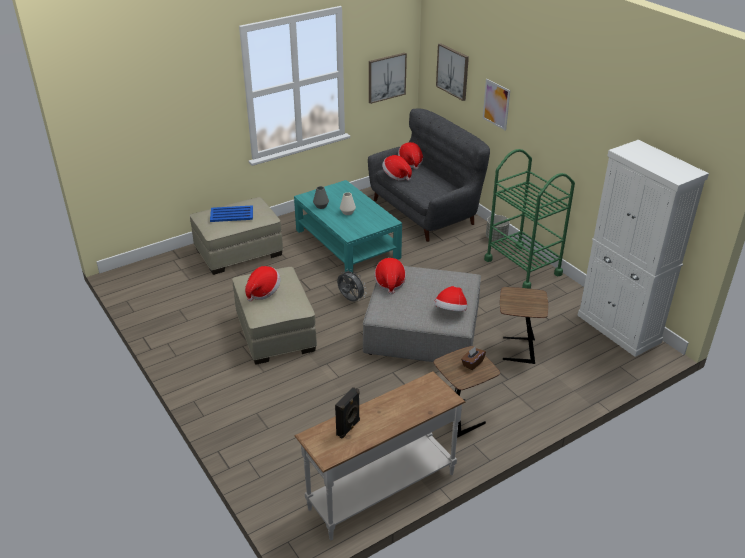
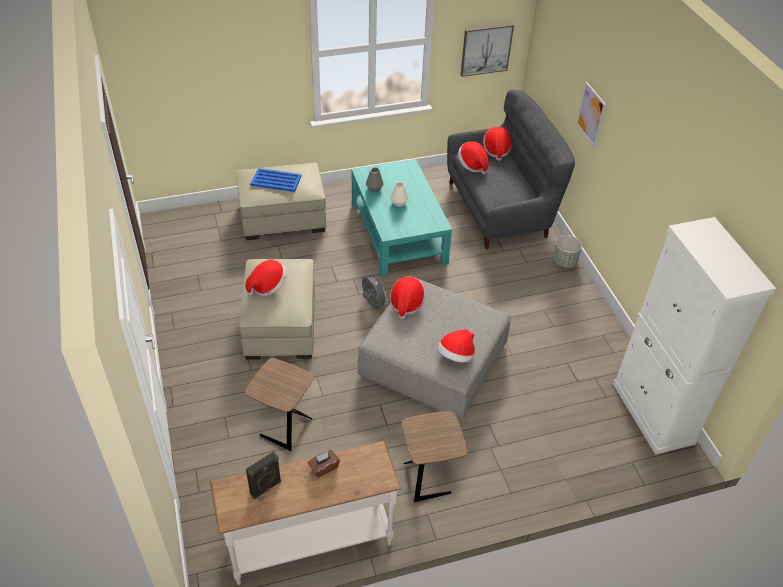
camera: 15 degrees right, 10 degrees up
picture [436,43,469,101] -> none
brown tissue box [461,347,486,370] -> brown tissue box moved to [308,450,340,478]
green cart [484,149,575,289] -> none
brown side table [500,287,548,364] -> brown side table moved to [244,358,314,451]

